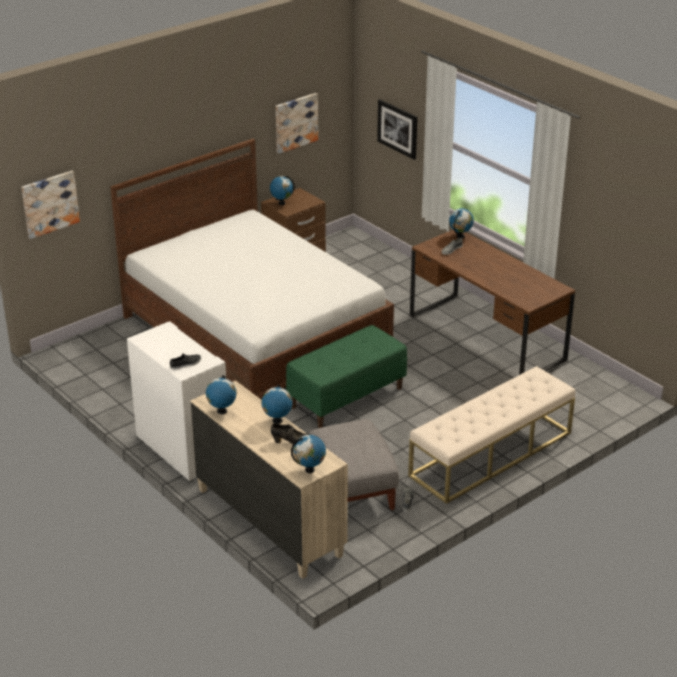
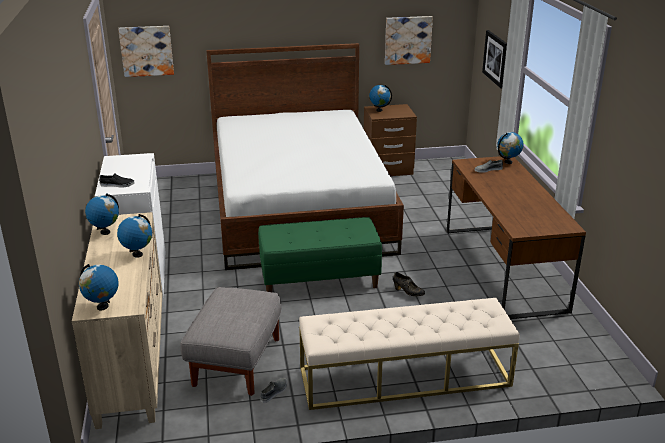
camera: 30 degrees right, 5 degrees down
black shoe [271,423,310,444] -> black shoe moved to [393,272,425,296]

